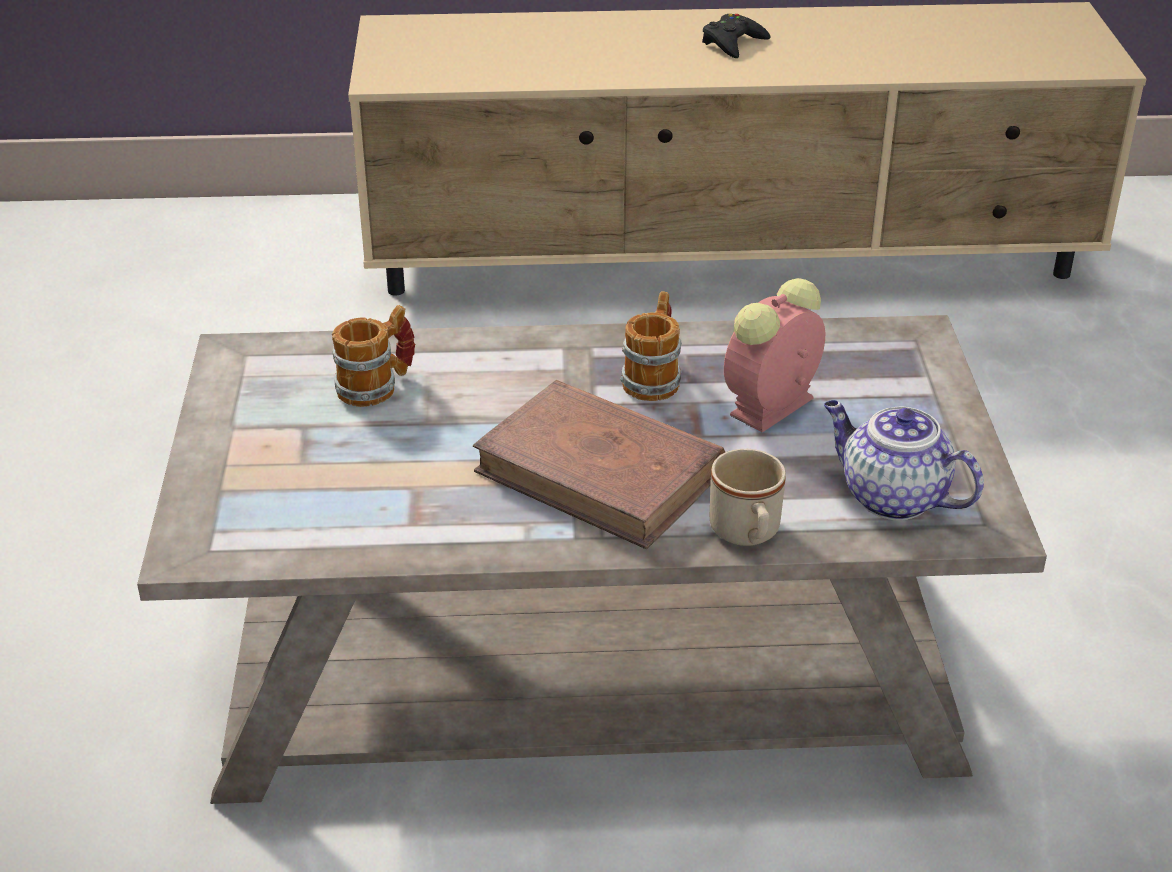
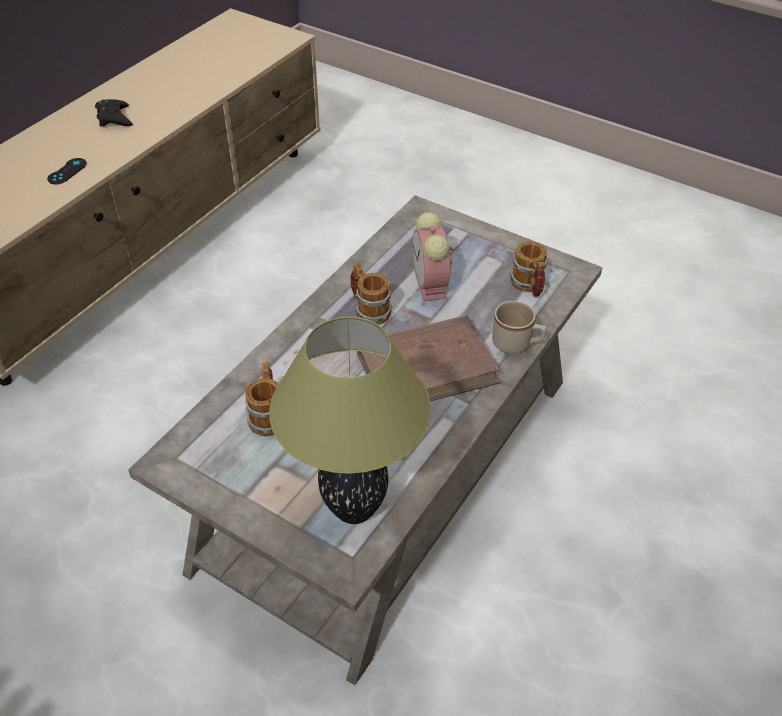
camera: 55 degrees left, 10 degrees up
teapot [824,400,984,521] -> mug [510,241,547,297]
none -> black game controller [47,158,87,185]
none -> table lamp [269,316,431,524]

